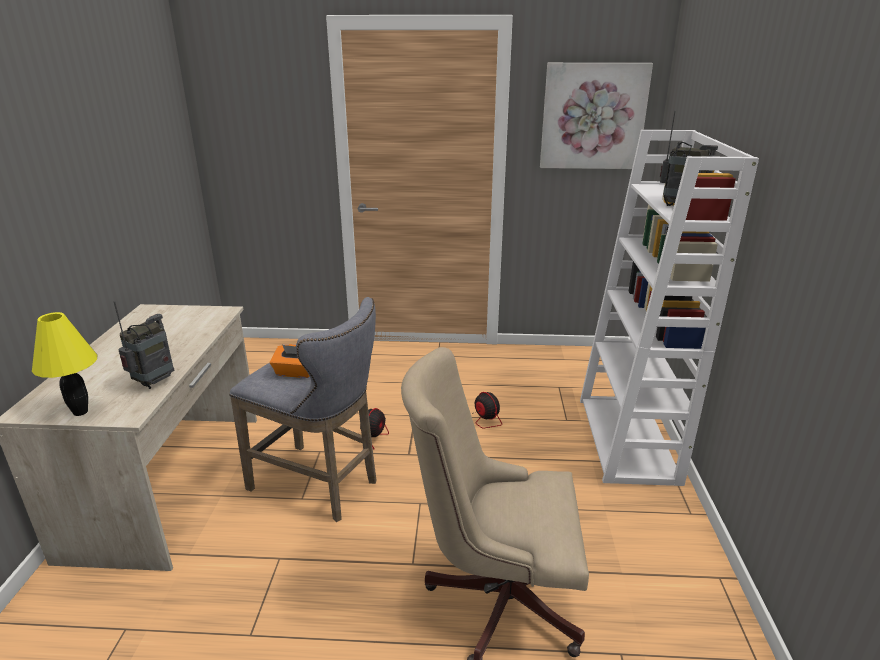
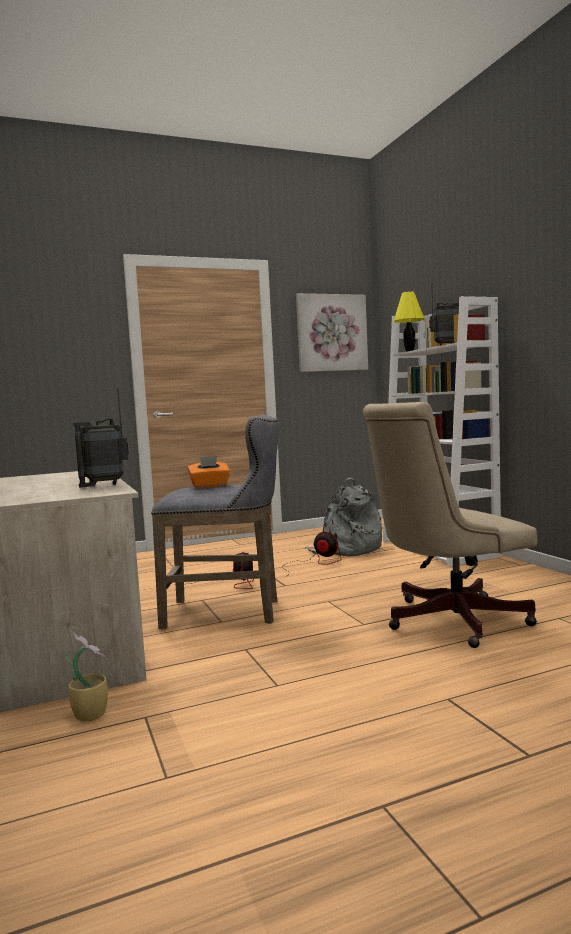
camera: 25 degrees left, 20 degrees down
yellow table lamp [32,312,97,416] -> yellow table lamp moved to [393,291,425,352]
radio [114,301,174,389] -> radio turned 120 degrees counterclockwise [73,388,129,488]
none -> potted plant [65,630,108,721]
none -> grey backpack [305,477,383,556]

